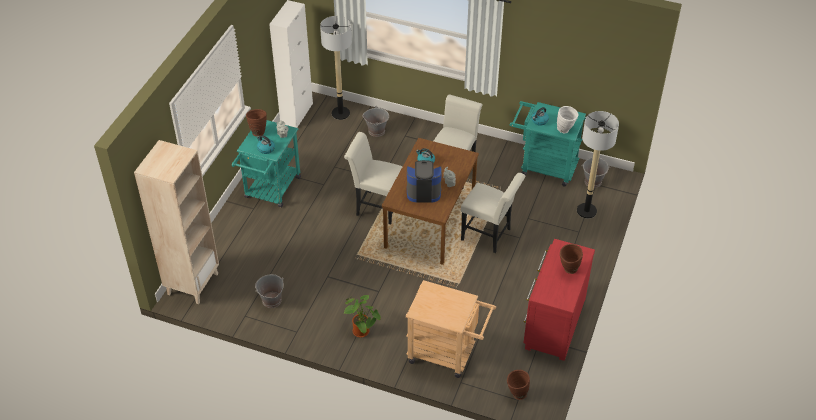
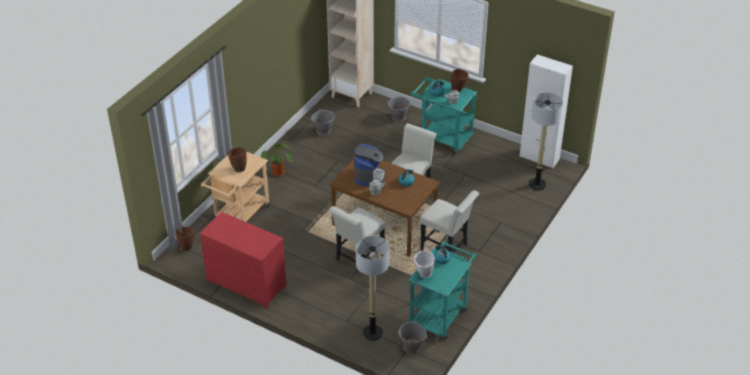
camera: 100 degrees right, 5 degrees down
grey bucket [363,106,389,137] -> grey bucket moved to [387,97,411,122]
brown vase [560,244,583,274] -> brown vase moved to [228,147,247,172]

